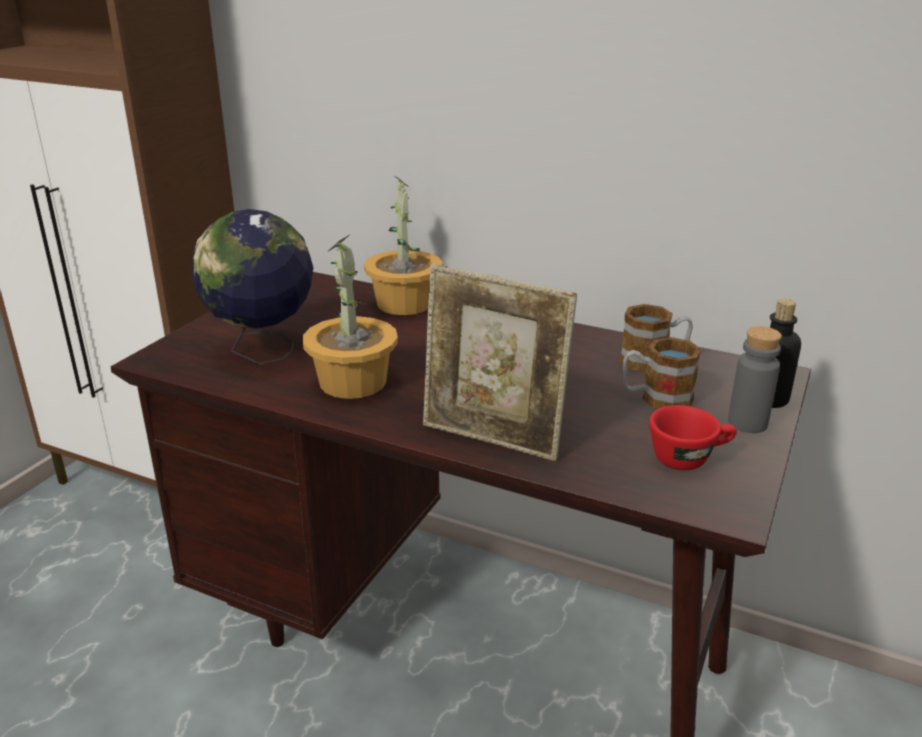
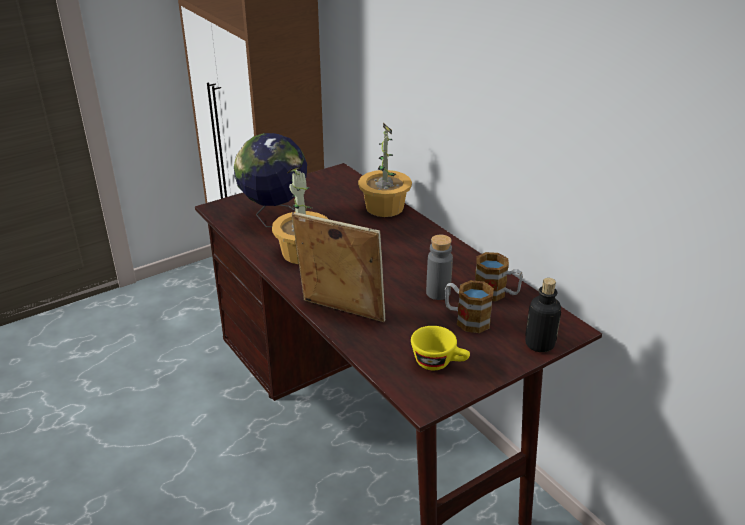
camera: 30 degrees right, 5 degrees up
picture frame [423,264,577,461] -> picture frame turned 150 degrees clockwise [292,212,385,322]
red cup [649,405,737,470] -> yellow cup [411,326,470,370]
grey bottle [728,326,782,433] -> grey bottle moved to [426,235,453,300]

